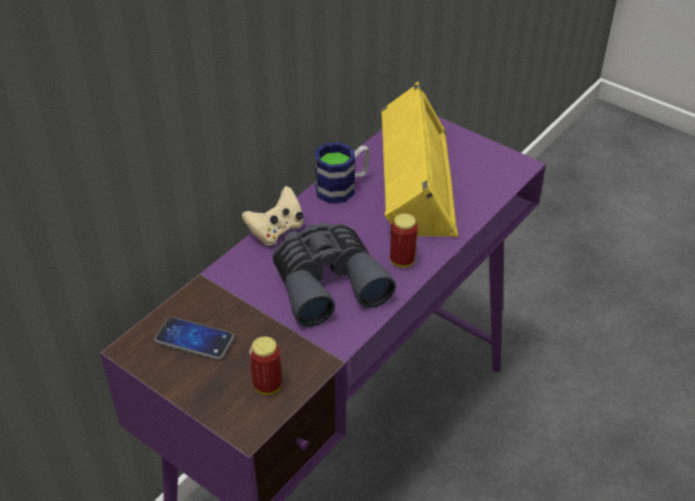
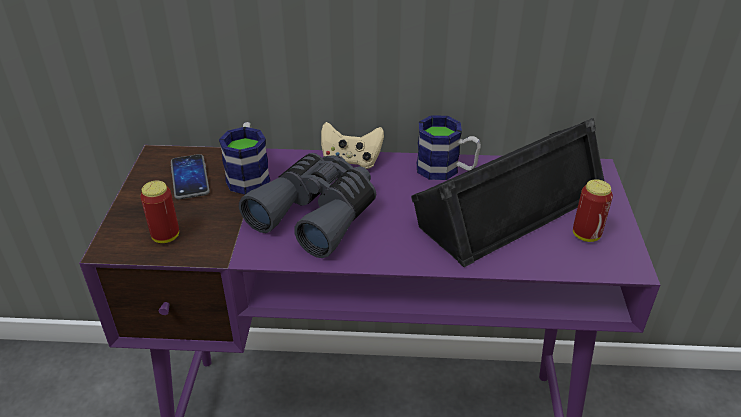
camera: 55 degrees right, 5 degrees down
yellow speaker [381,81,458,237] -> black speaker [411,118,604,267]
can [390,213,418,268] -> can moved to [573,179,613,242]
none -> mug [219,122,270,195]

